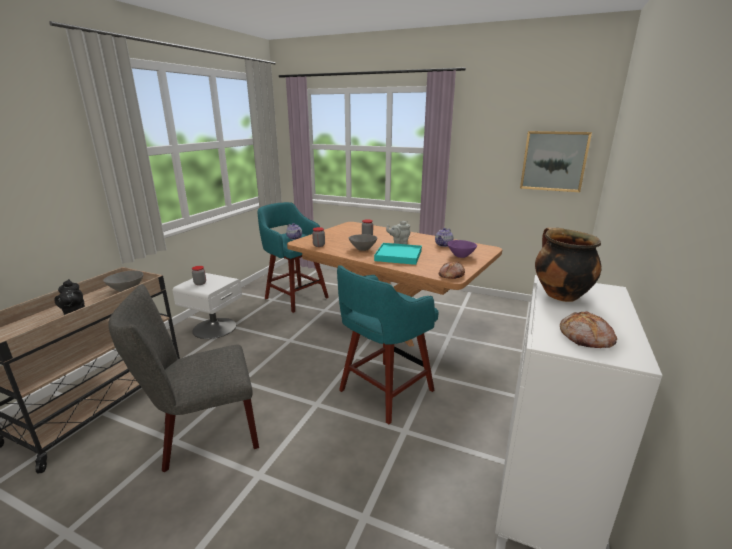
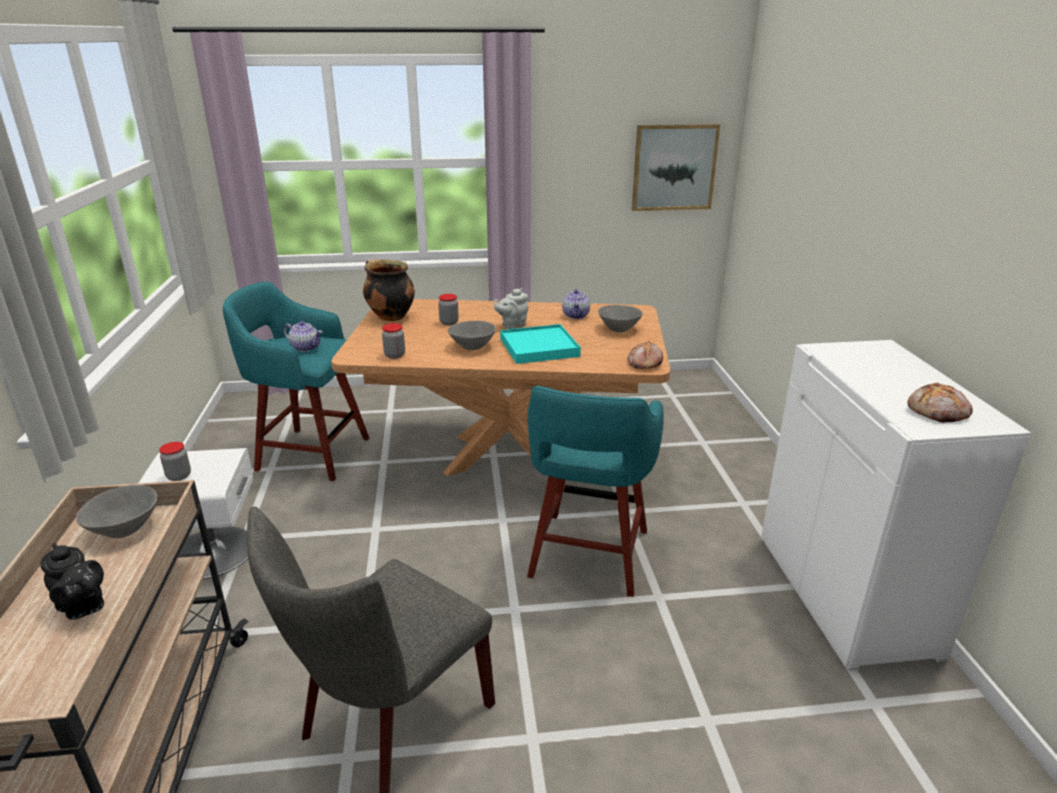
camera: 30 degrees left, 5 degrees up
purple bowl [447,240,477,258] -> grey bowl [598,305,642,332]
cooking pot [535,228,601,302] -> cooking pot moved to [363,259,415,321]

